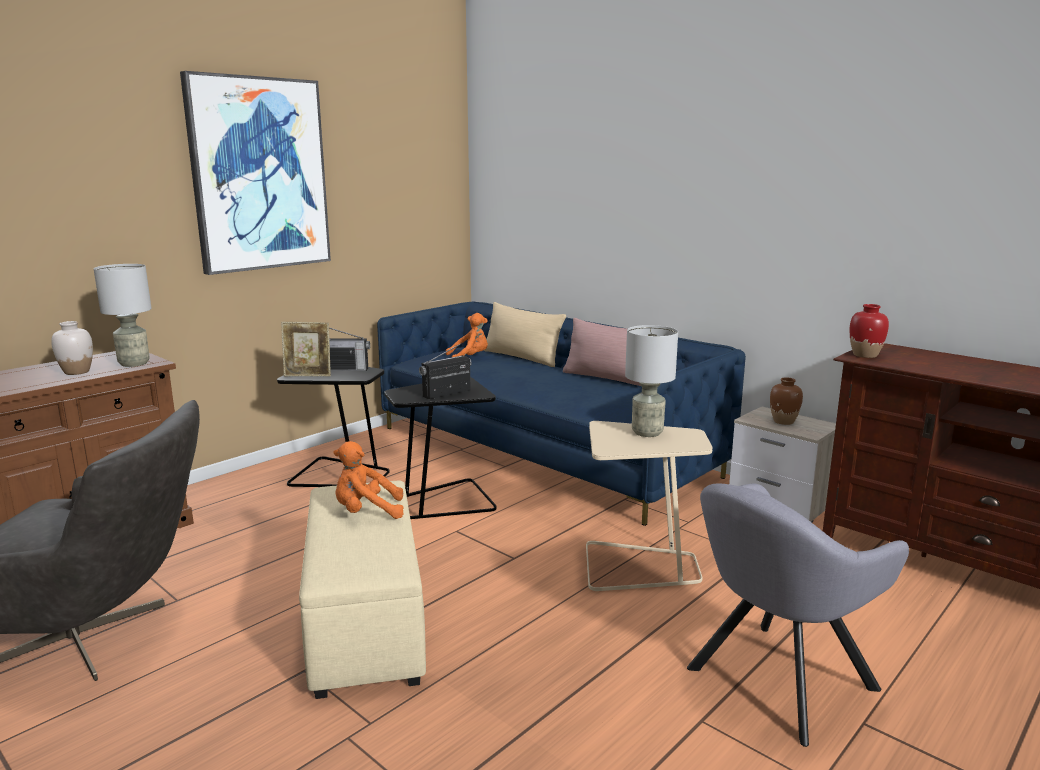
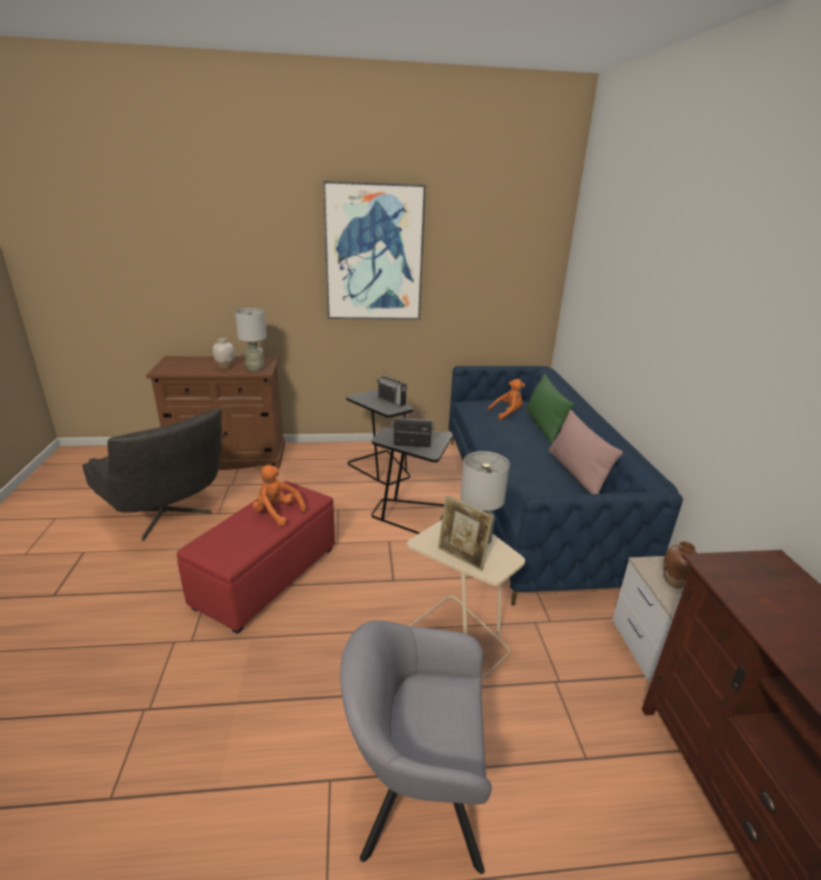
camera: 40 degrees right, 10 degrees up
picture frame [281,322,331,376] -> picture frame moved to [438,495,493,571]
beige ottoman [299,481,426,699] -> red ottoman [177,481,335,634]
orange plush toy [446,313,488,357] -> orange plush toy turned 45 degrees counterclockwise [488,379,525,420]
beige pillow [483,302,566,367] -> green pillow [526,374,574,444]
red vase [850,304,889,358] -> none

